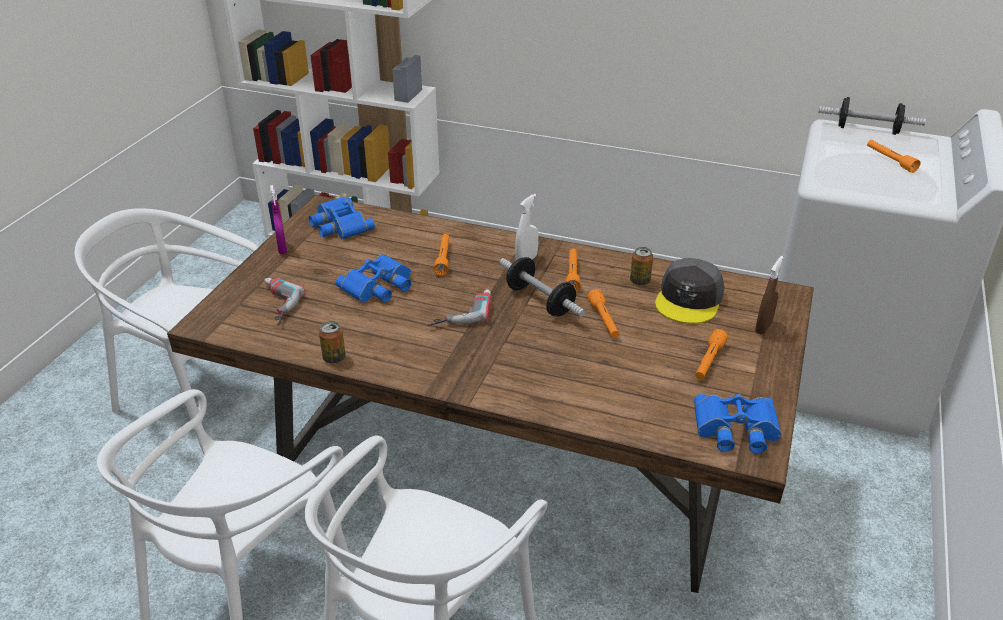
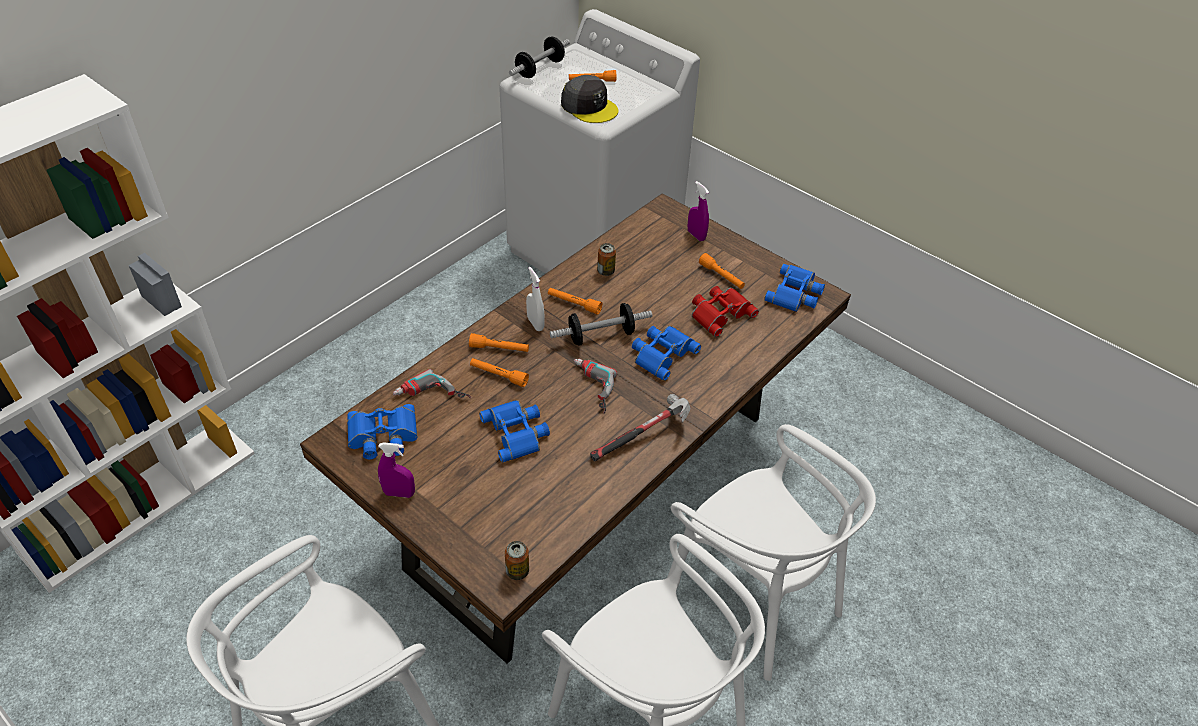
camera: 70 degrees left, 10 degrees up
power drill [264,278,305,325] -> power drill moved to [393,369,471,398]
can [319,321,346,364] -> can moved to [505,541,529,580]
orange flashlight [588,289,619,338] -> orange flashlight moved to [469,333,529,352]
grey cap [655,258,725,324] -> grey cap moved to [561,75,618,123]
brown spray bottle [755,256,783,335] -> purple spray bottle [688,181,709,241]
none -> hammer [590,394,691,462]
none -> blue binoculars [632,326,701,381]
none -> red binoculars [692,286,759,337]

